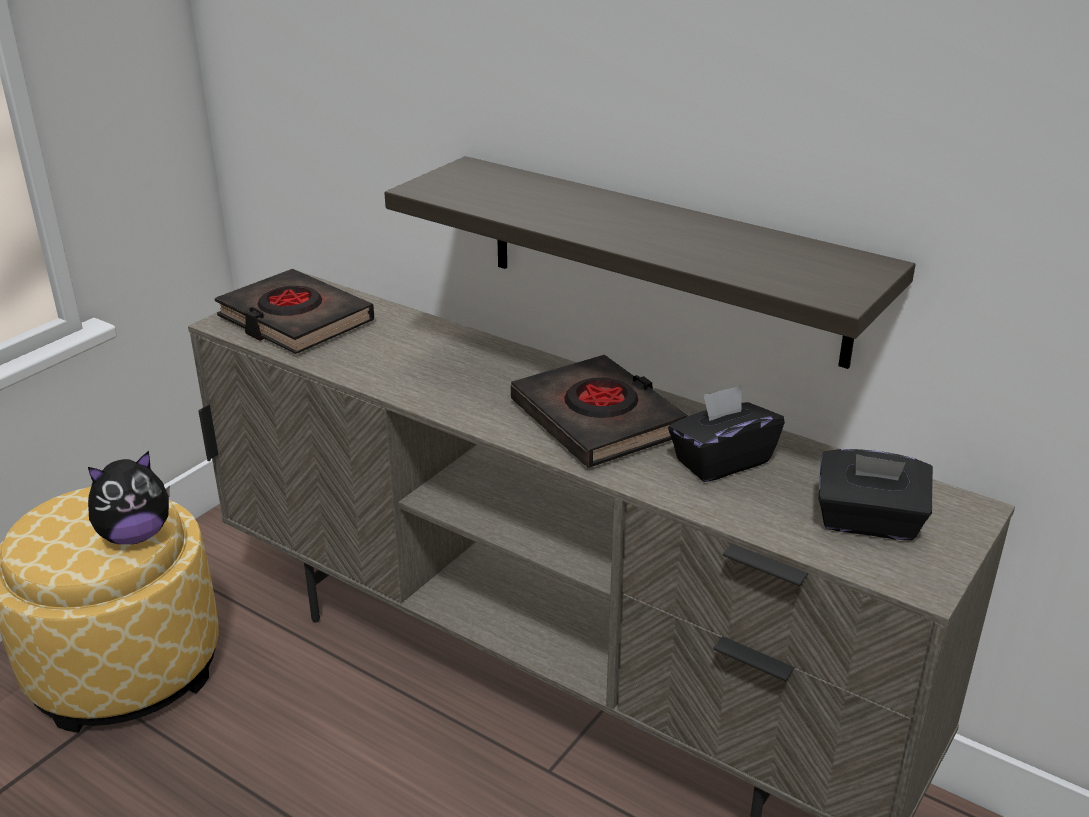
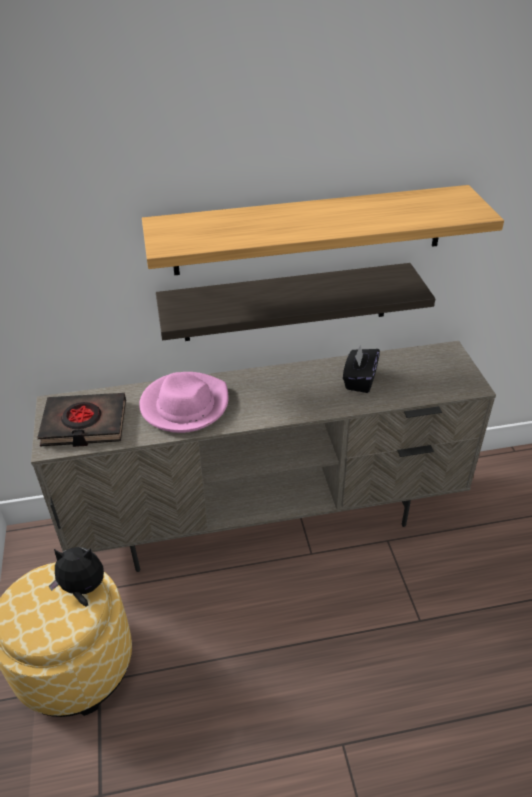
camera: 45 degrees left, 10 degrees up
plush toy [88,451,170,544] -> plush toy turned 105 degrees counterclockwise [48,547,104,607]
black book [511,355,688,468] -> none
black tissue box [818,449,933,541] -> none
none -> pink hat [139,372,229,433]
none -> shelf [142,185,504,275]

